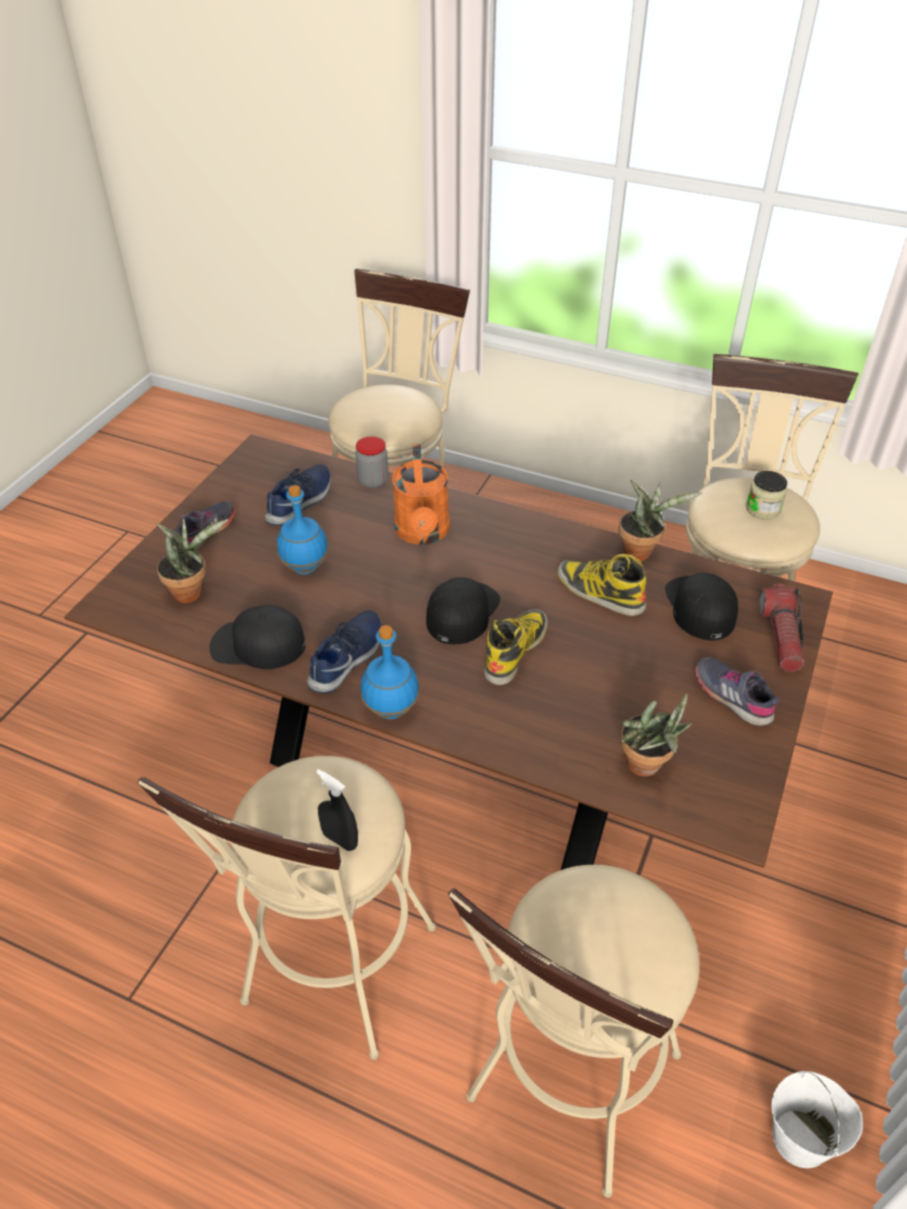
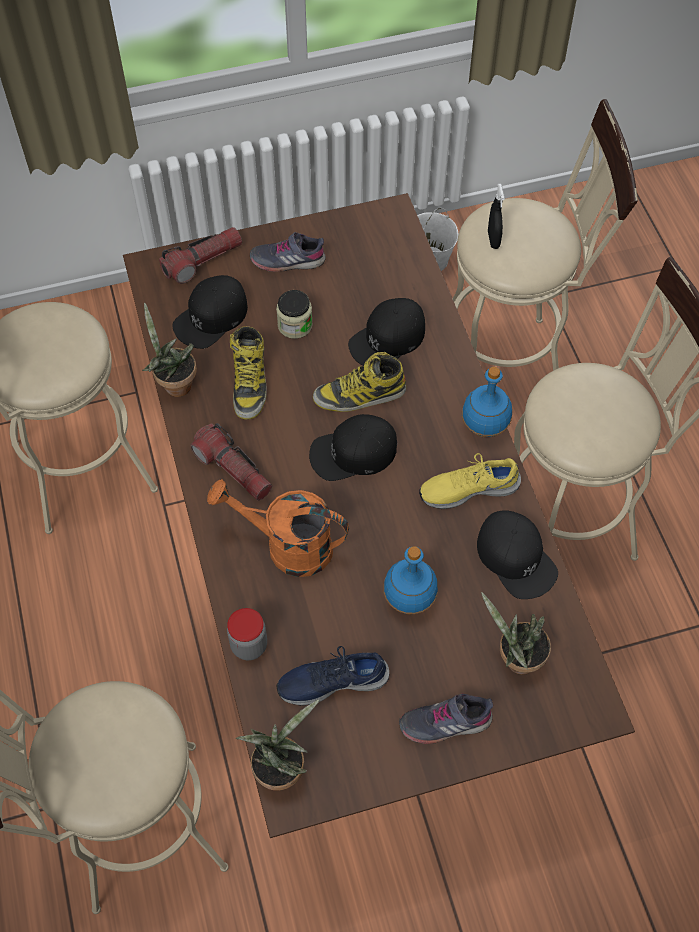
camera: 130 degrees left, 15 degrees up
blue shoe [307,610,382,693] -> yellow shoe [419,453,521,509]
black spray bottle [316,769,358,851] -> black spray bottle moved to [488,184,504,249]
orange watering can [392,444,450,545] -> orange watering can turned 120 degrees counterclockwise [207,479,349,577]
potted plant [621,693,692,777] -> potted plant moved to [236,700,319,791]
grey shoe [695,657,780,727] -> grey shoe turned 75 degrees clockwise [250,232,326,272]
jar [746,471,787,520] -> jar moved to [276,290,313,339]
none -> flashlight [190,423,272,501]
none -> black cap [348,298,425,366]

